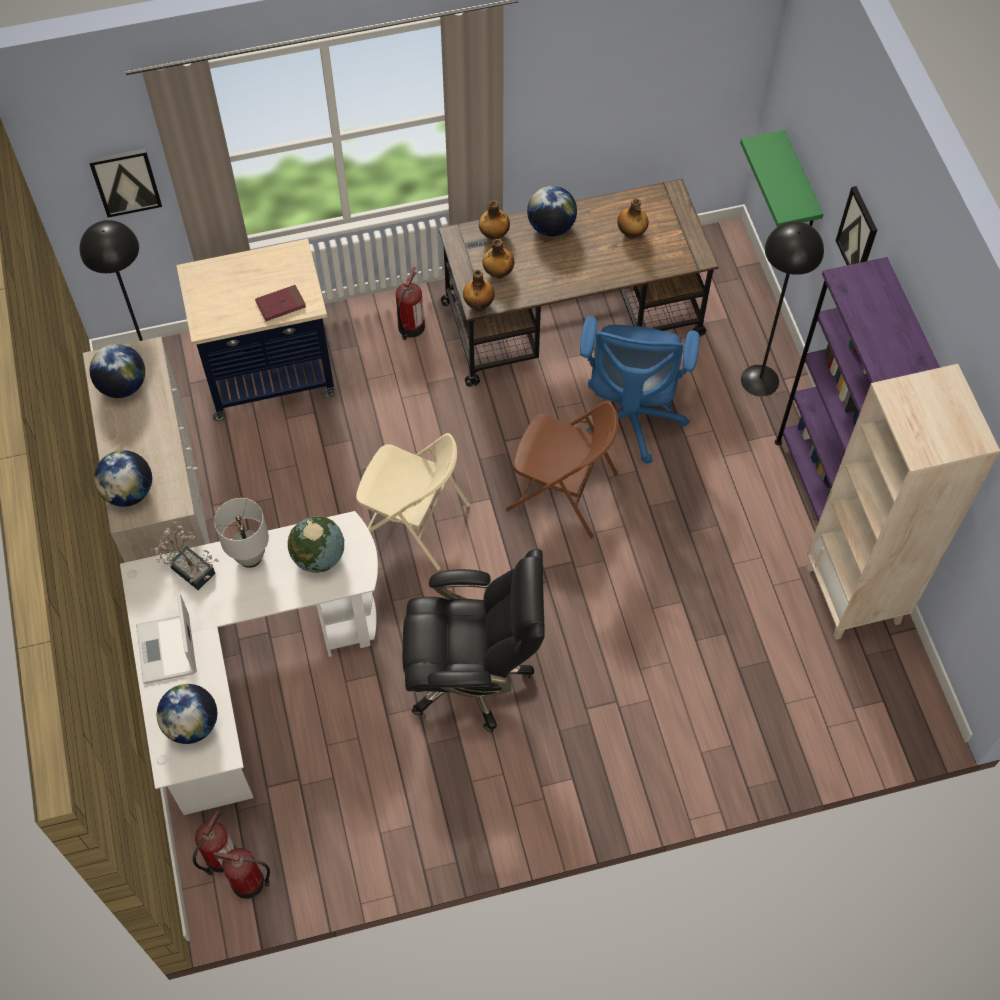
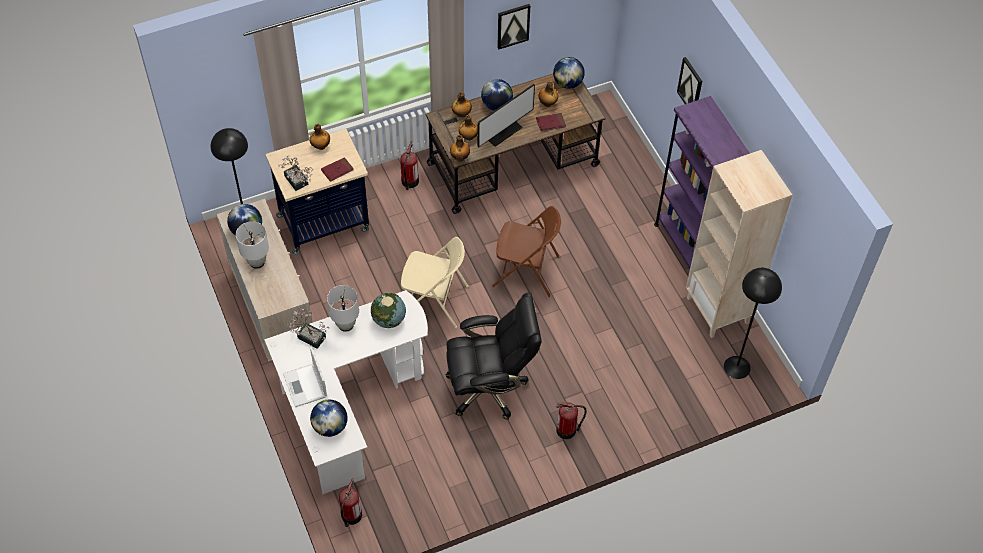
camera: 10 degrees left, 5 degrees down
picture [89,149,162,217] -> picture moved to [497,4,530,49]
globe [94,450,152,507] -> globe moved to [553,57,585,89]
fire extinguisher [213,848,270,899] -> fire extinguisher moved to [556,403,587,439]
blue office chair [580,317,700,464] -> none
green shelf [740,130,824,227] -> none
black floor lamp [741,221,824,397] -> black floor lamp moved to [724,268,782,379]
none -> white table lamp [236,221,269,269]
none -> potted plant [278,155,313,191]
none -> bottle [309,124,330,150]
none -> monitor [478,84,535,147]
none -> red book [536,113,566,131]

